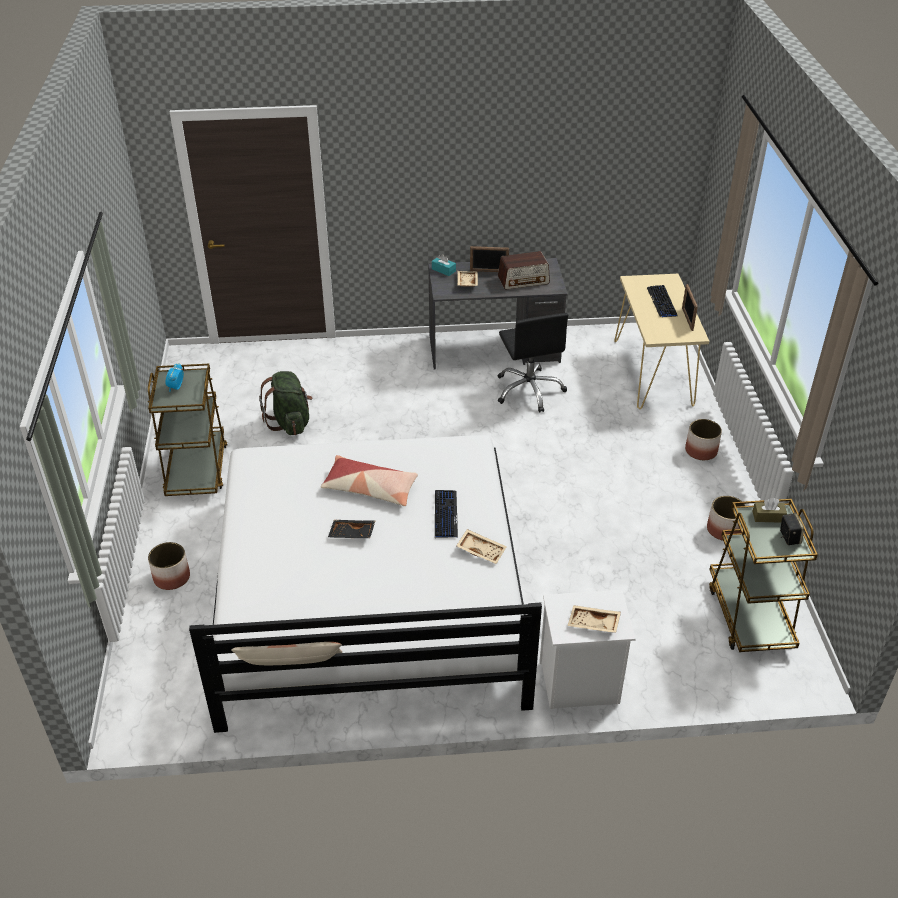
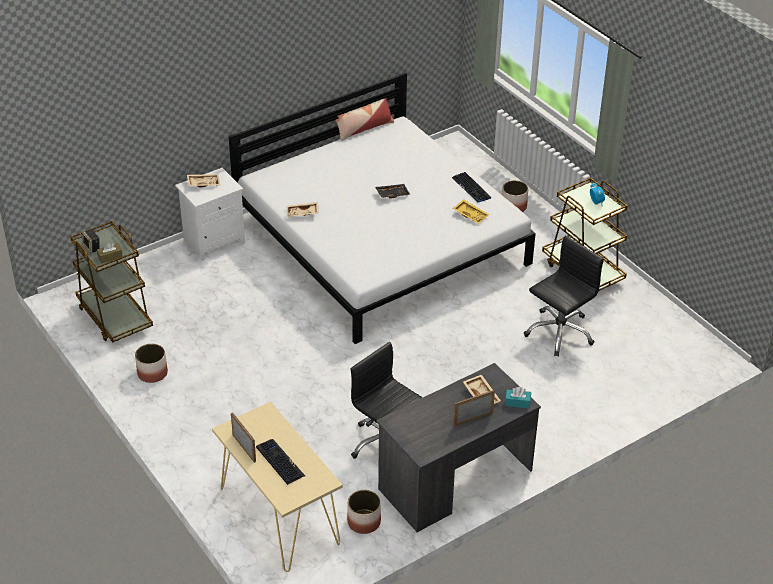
camera: 150 degrees right, 0 degrees up
green backpack [259,371,312,435] -> black office chair [524,235,604,357]
pillow [321,455,418,506] -> none
keyboard [435,490,458,538] -> keyboard moved to [452,172,491,202]
radio [498,251,550,290] -> none
planter [685,419,722,460] -> planter moved to [347,490,381,534]
none -> yellow tray [453,199,489,224]

